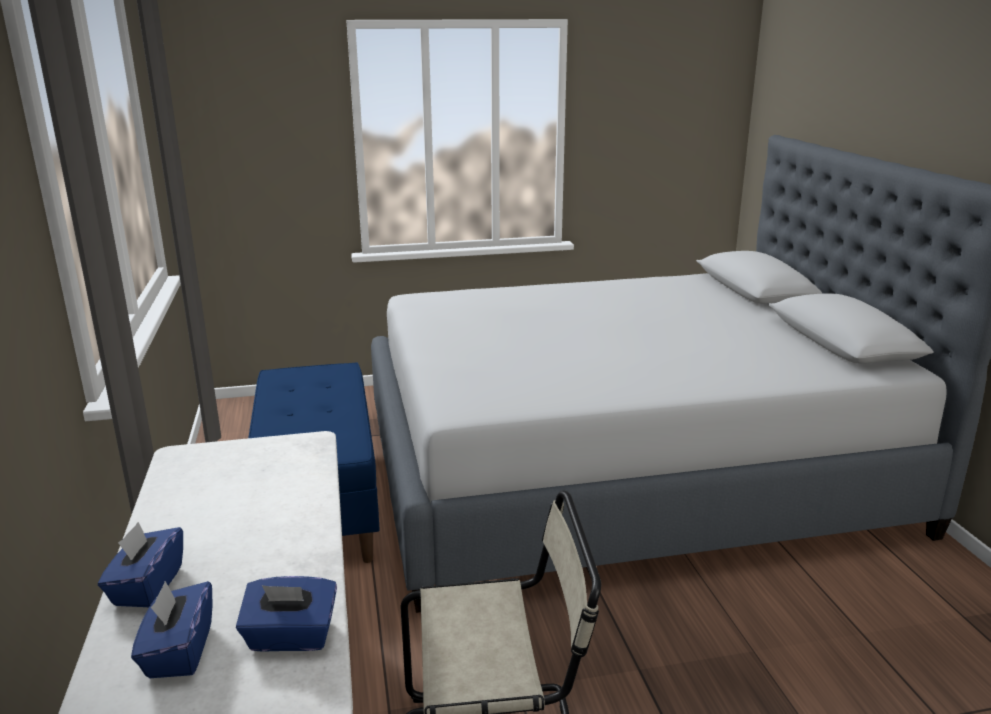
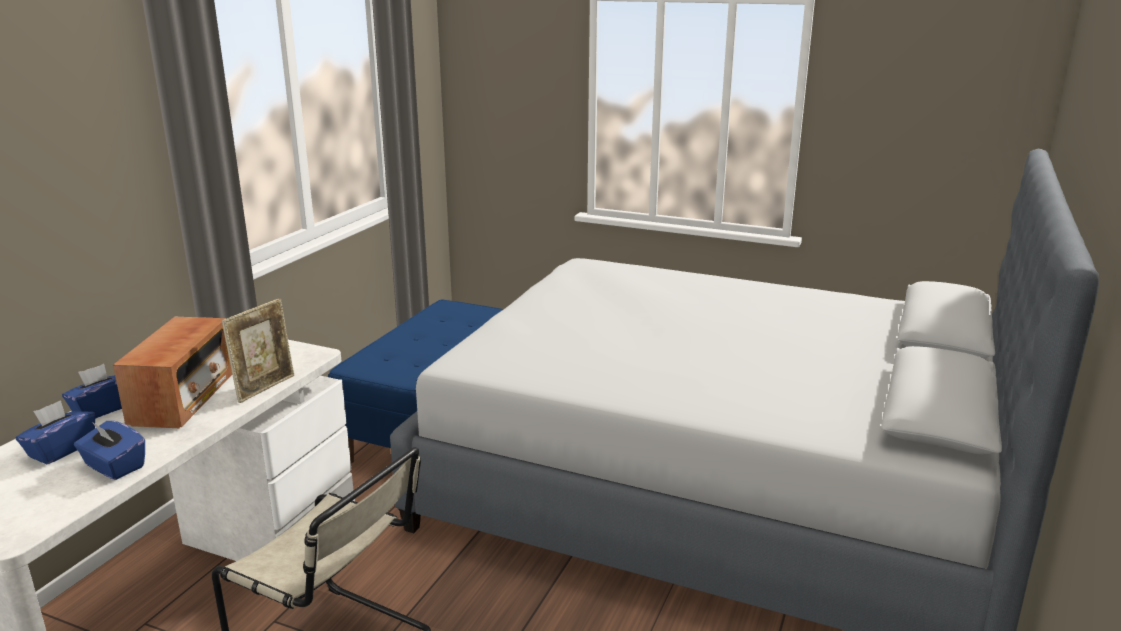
camera: 35 degrees right, 0 degrees up
none -> radio [113,317,232,428]
none -> picture frame [222,298,294,403]

